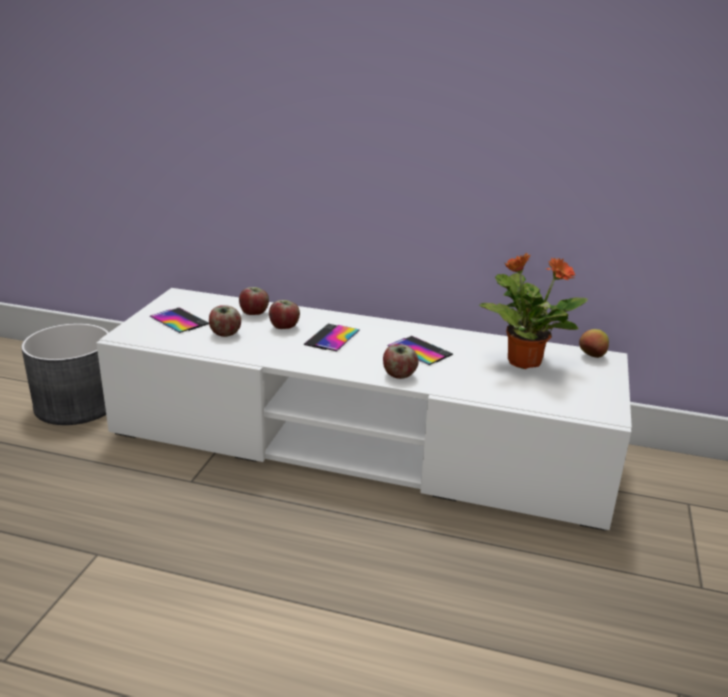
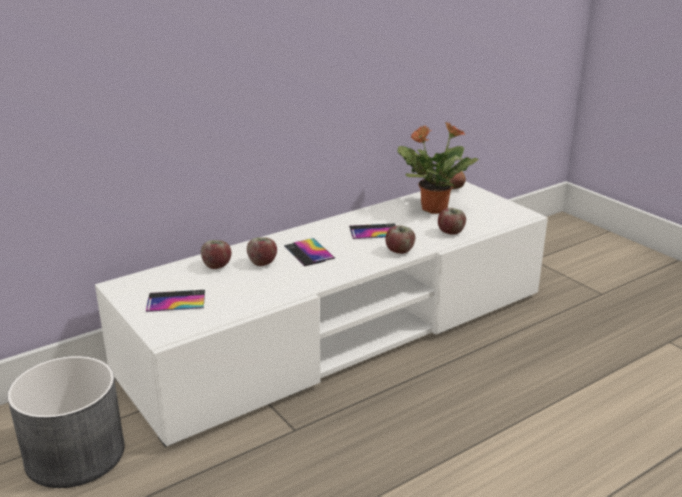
camera: 50 degrees left, 0 degrees up
apple [209,305,241,337] -> apple moved to [438,208,466,235]

